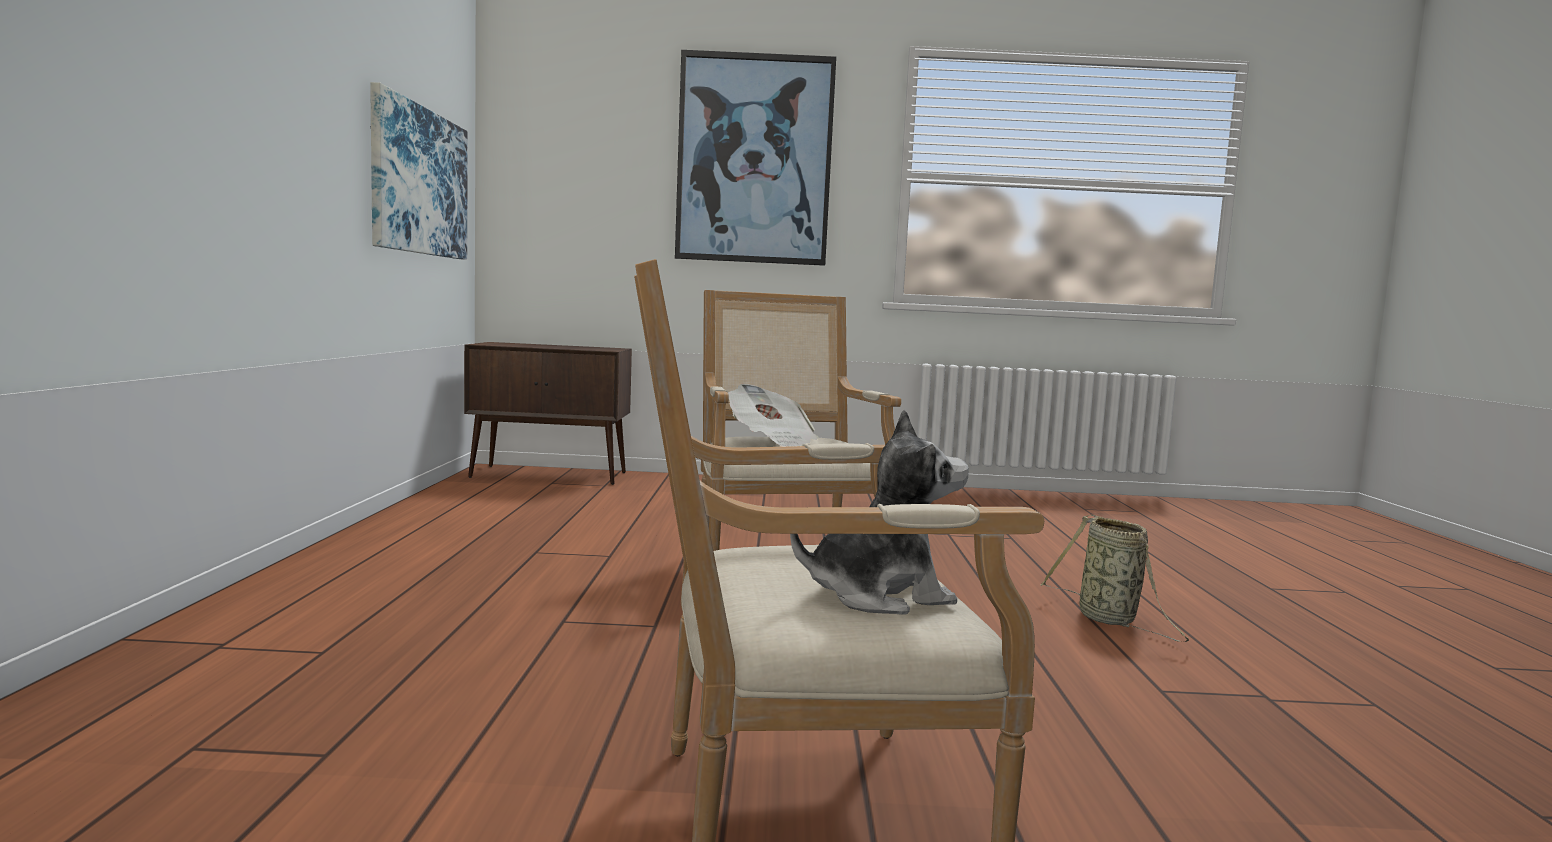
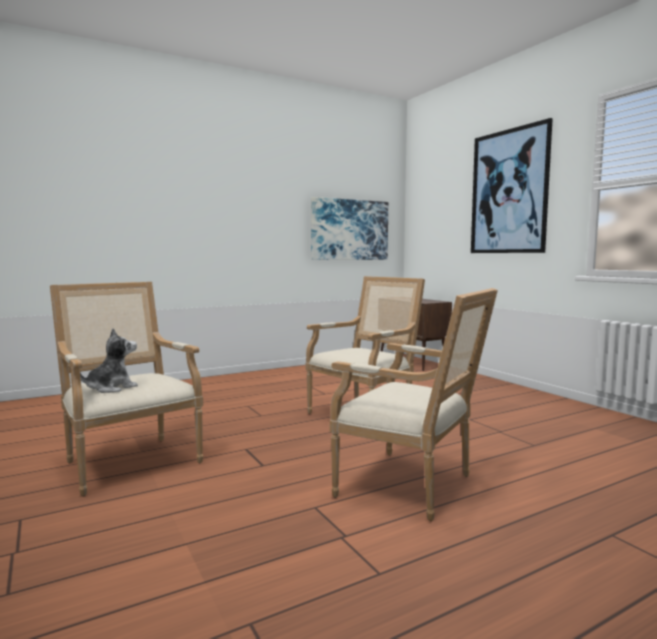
camera: 60 degrees right, 0 degrees up
newspaper [728,384,819,447] -> none
plush toy [790,410,969,615] -> plush toy turned 90 degrees counterclockwise [80,328,138,393]
basket [1041,515,1189,642] -> armchair [329,288,498,521]

